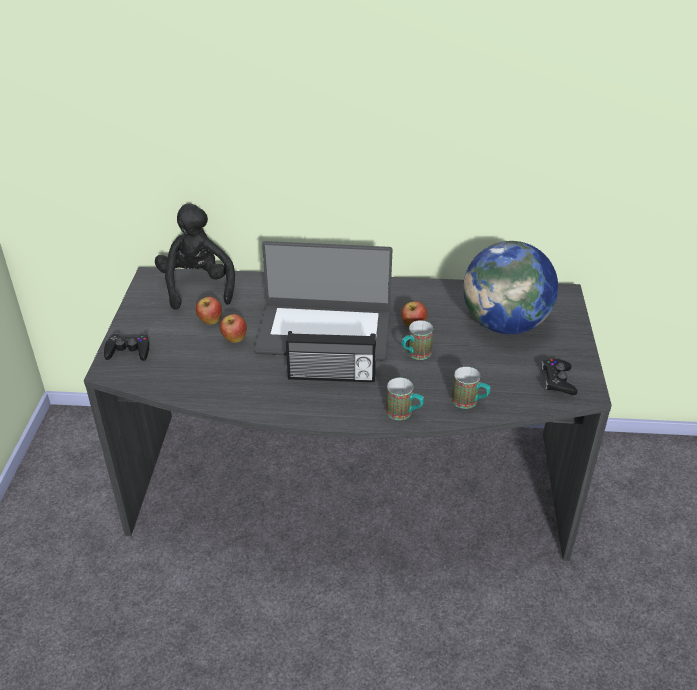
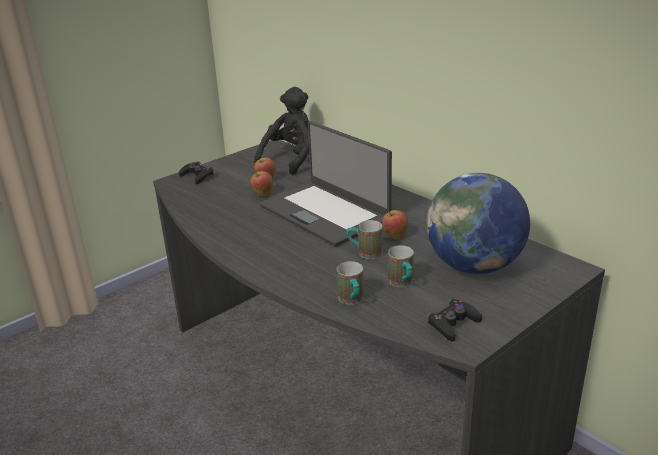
camera: 45 degrees right, 10 degrees down
radio [286,331,376,382] -> none
mug [386,378,424,420] -> mug moved to [388,245,414,287]

